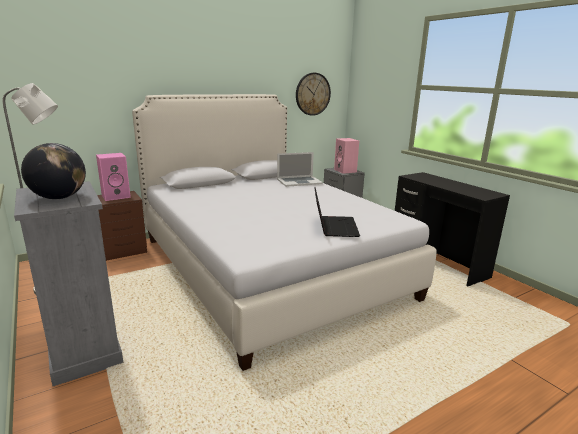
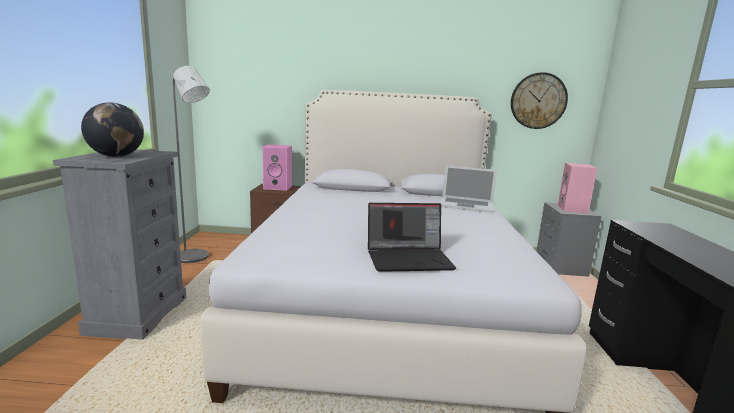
camera: 35 degrees right, 5 degrees down
laptop [314,187,360,237] -> laptop turned 45 degrees clockwise [368,203,456,272]

